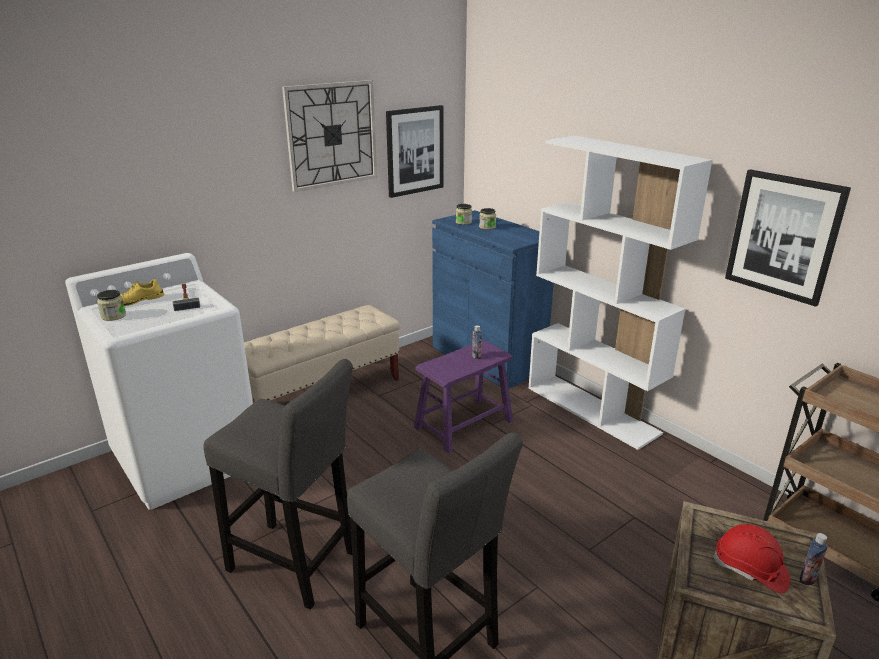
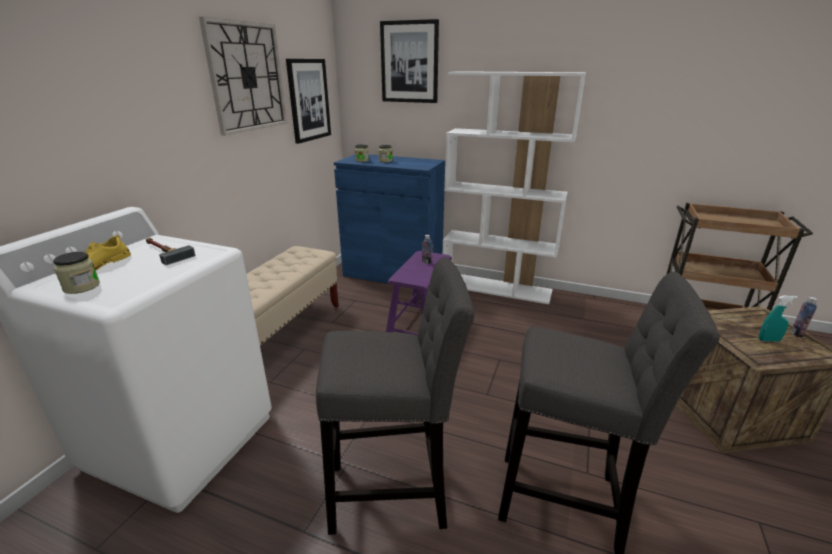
camera: 30 degrees left, 0 degrees up
red hard hat [712,524,790,594] -> turquoise spray bottle [759,296,798,342]
picture [725,169,851,307] -> picture moved to [380,19,439,103]

